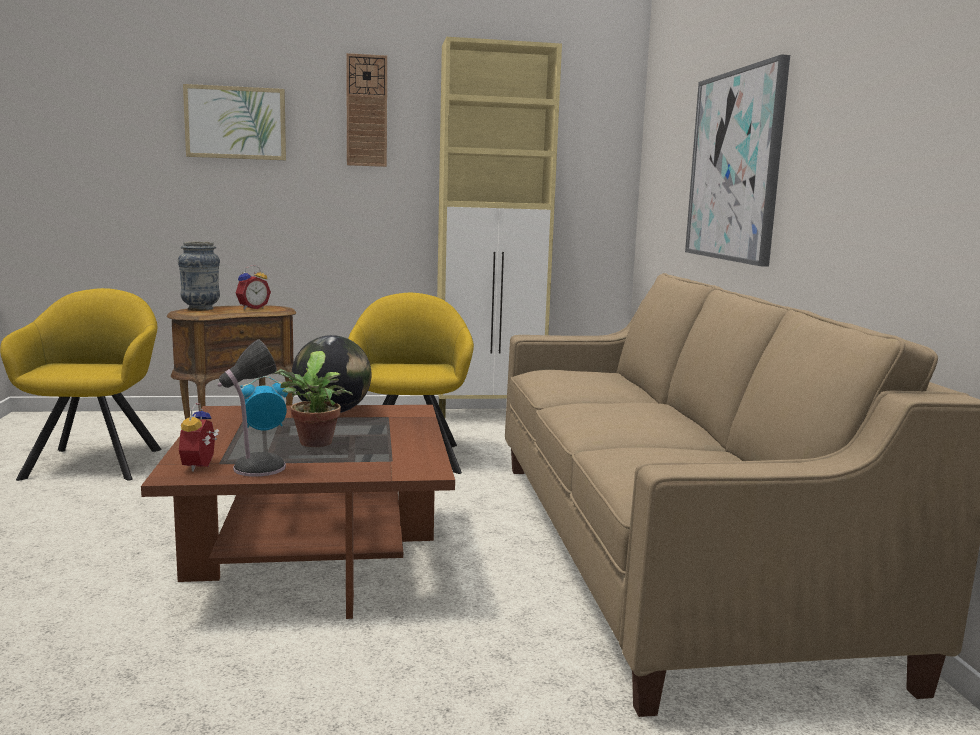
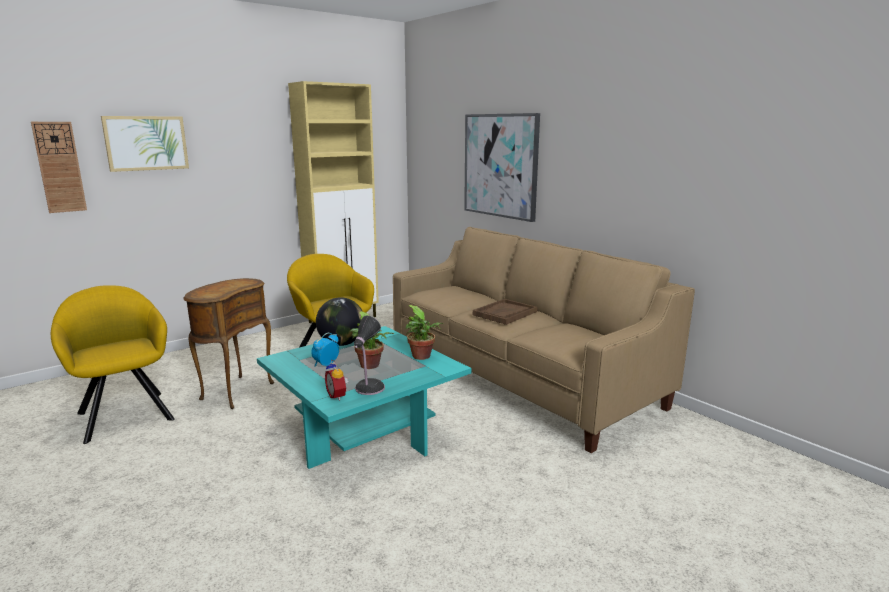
camera: 30 degrees left, 5 degrees up
brown coffee table [141,405,455,619] -> turquoise coffee table [257,326,471,469]
vase [178,241,220,311] -> none
alarm clock [236,265,271,310] -> none
wall clock [346,53,387,167] -> wall clock moved to [31,122,87,213]
none -> potted plant [405,305,443,360]
none -> brown tray [473,299,537,325]

